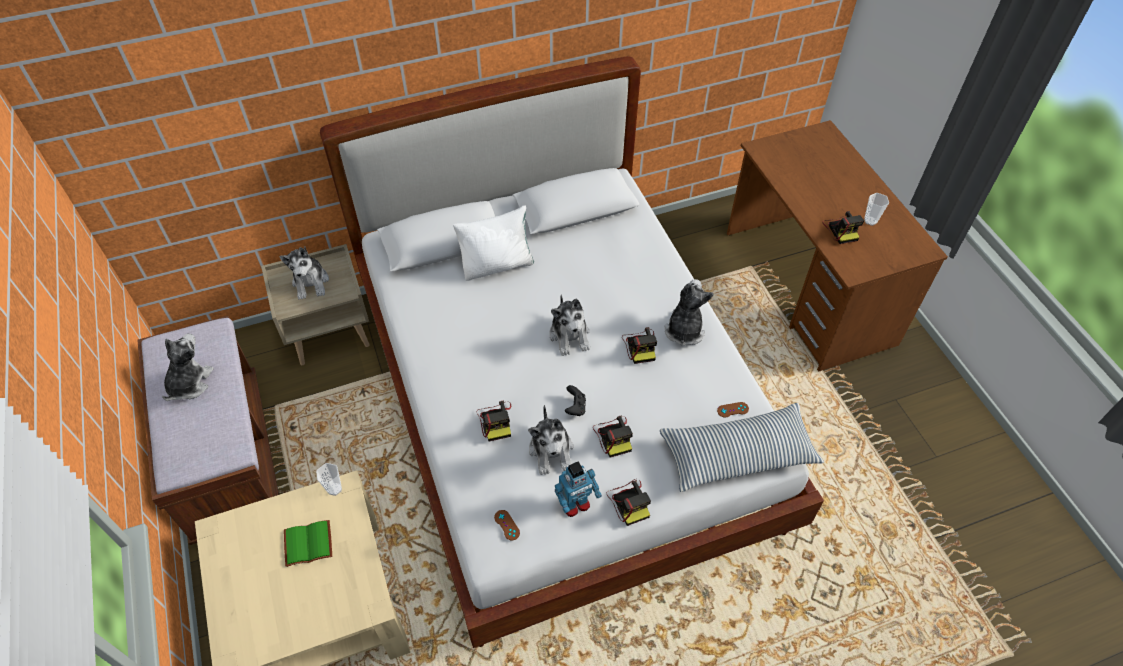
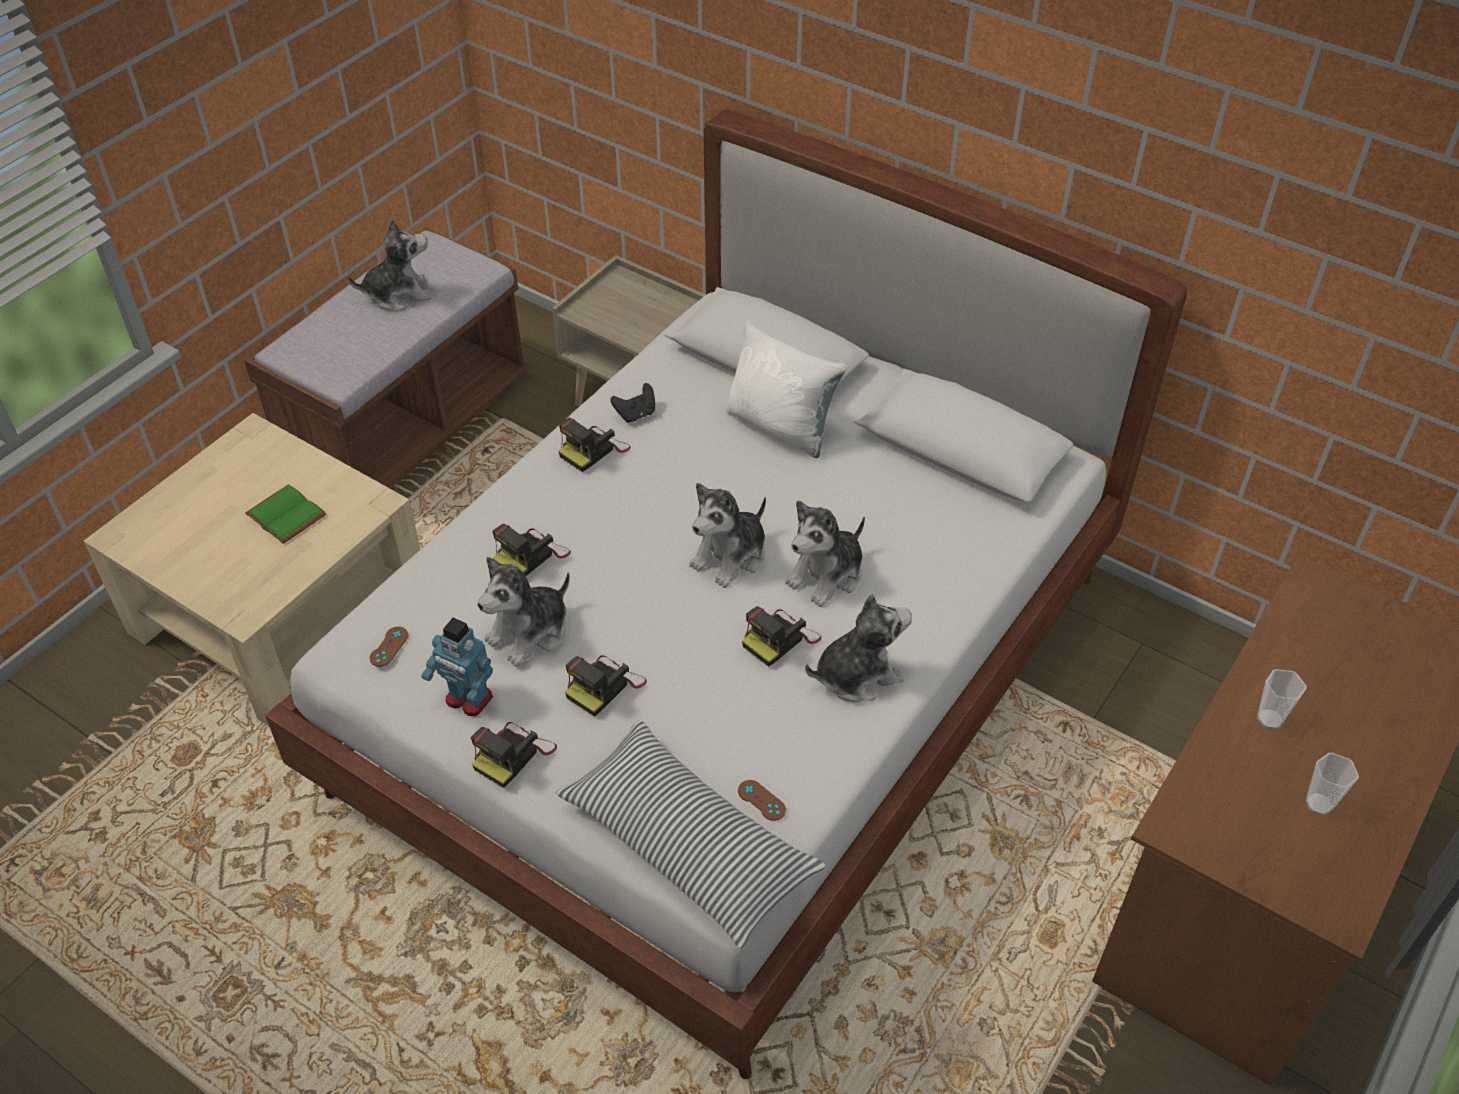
camera: 55 degrees right, 5 degrees down
plush toy [279,246,329,300] -> plush toy moved to [785,501,865,607]
cup [316,463,342,496] -> cup moved to [1257,669,1307,729]
black game controller [565,385,586,416] -> black game controller moved to [610,383,655,423]
camera [822,211,864,244] -> camera moved to [559,418,631,472]

